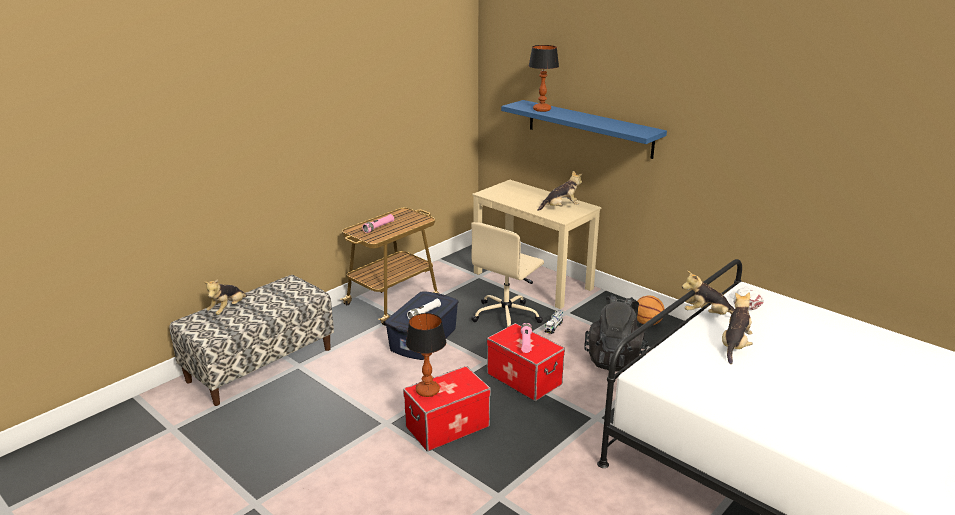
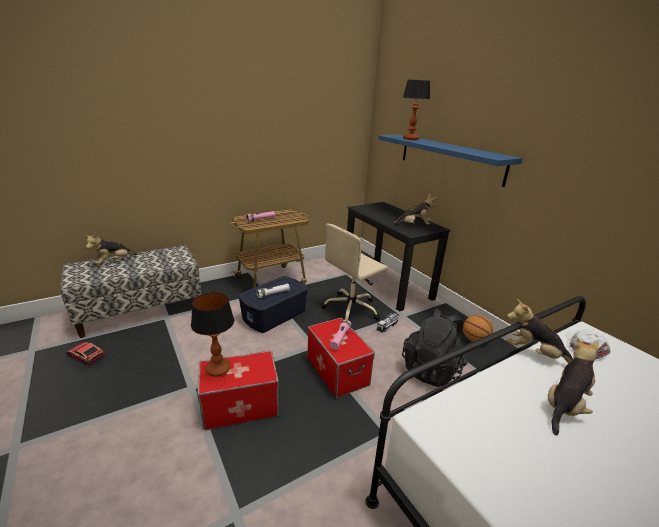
camera: 15 degrees right, 0 degrees up
beige desk [472,180,601,309] -> black desk [347,202,451,311]
none -> toy car [66,342,105,365]

